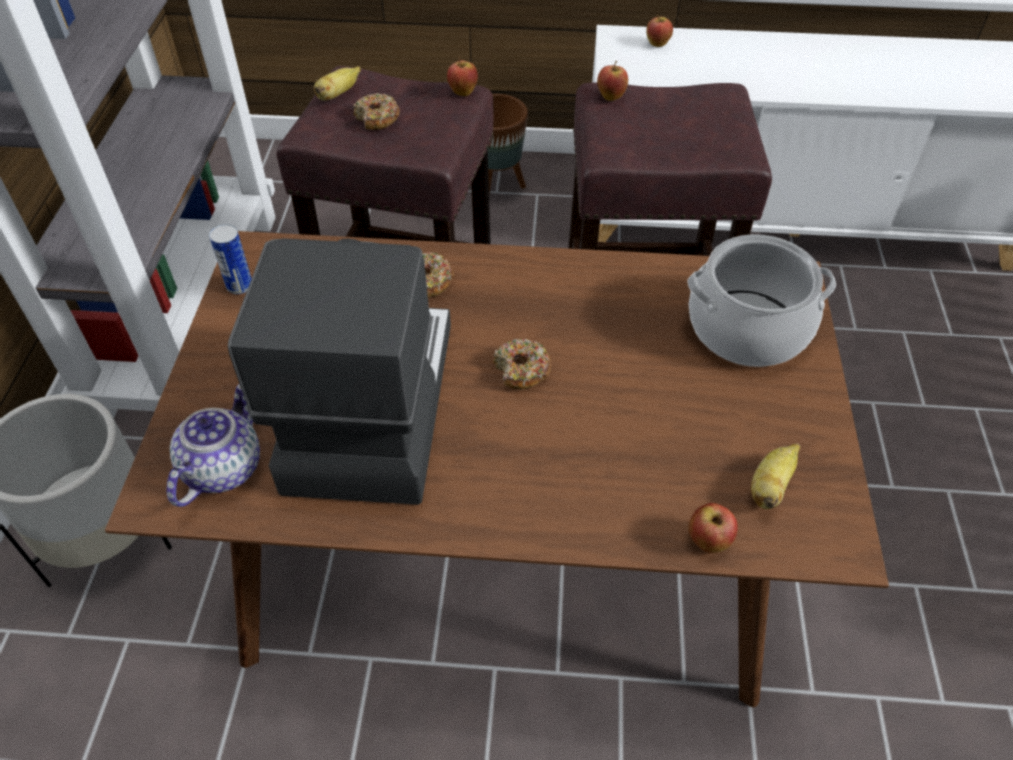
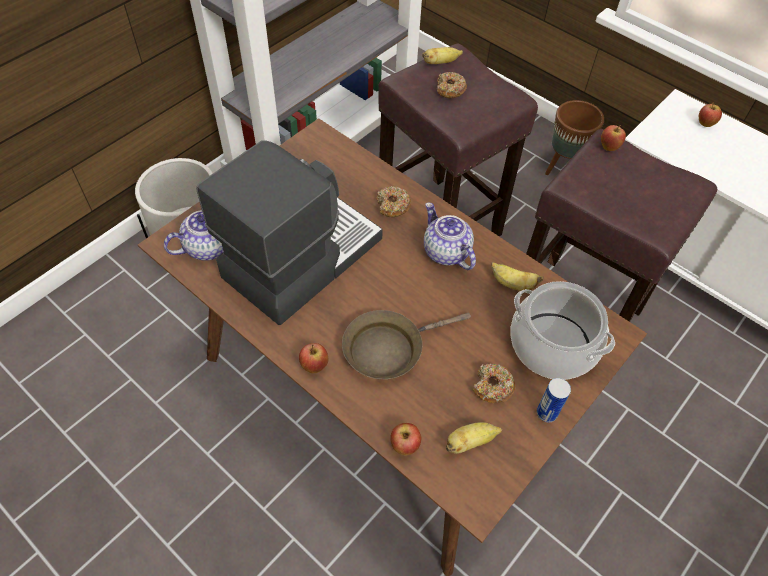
camera: 35 degrees right, 5 degrees up
can [209,224,252,294] -> can moved to [537,378,571,422]
apple [447,56,478,96] -> apple moved to [299,343,328,373]
donut [493,339,552,390] -> donut moved to [473,363,515,403]
none -> brown frying pan [342,310,471,379]
none -> teapot [424,202,476,270]
none -> banana [491,262,543,291]

